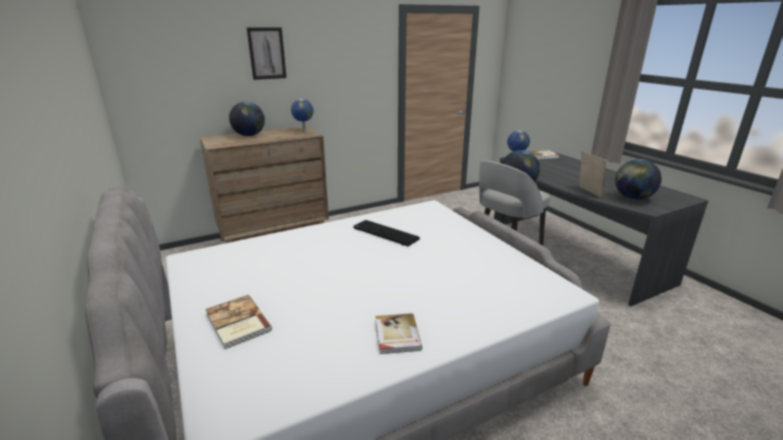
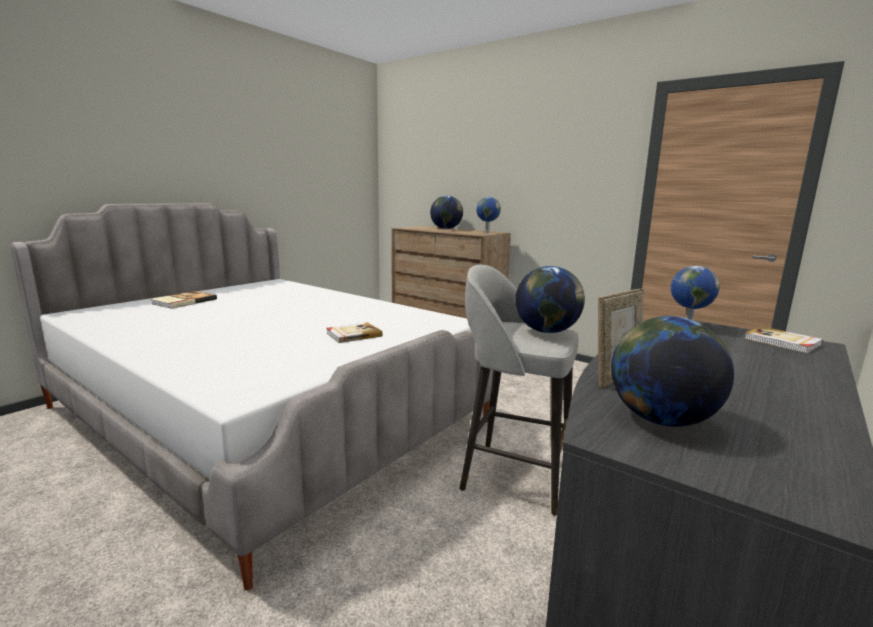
camera: 65 degrees right, 10 degrees down
picture [247,27,287,80] -> none
keyboard [353,220,420,246] -> none
book [375,313,422,354] -> book moved to [326,322,383,343]

